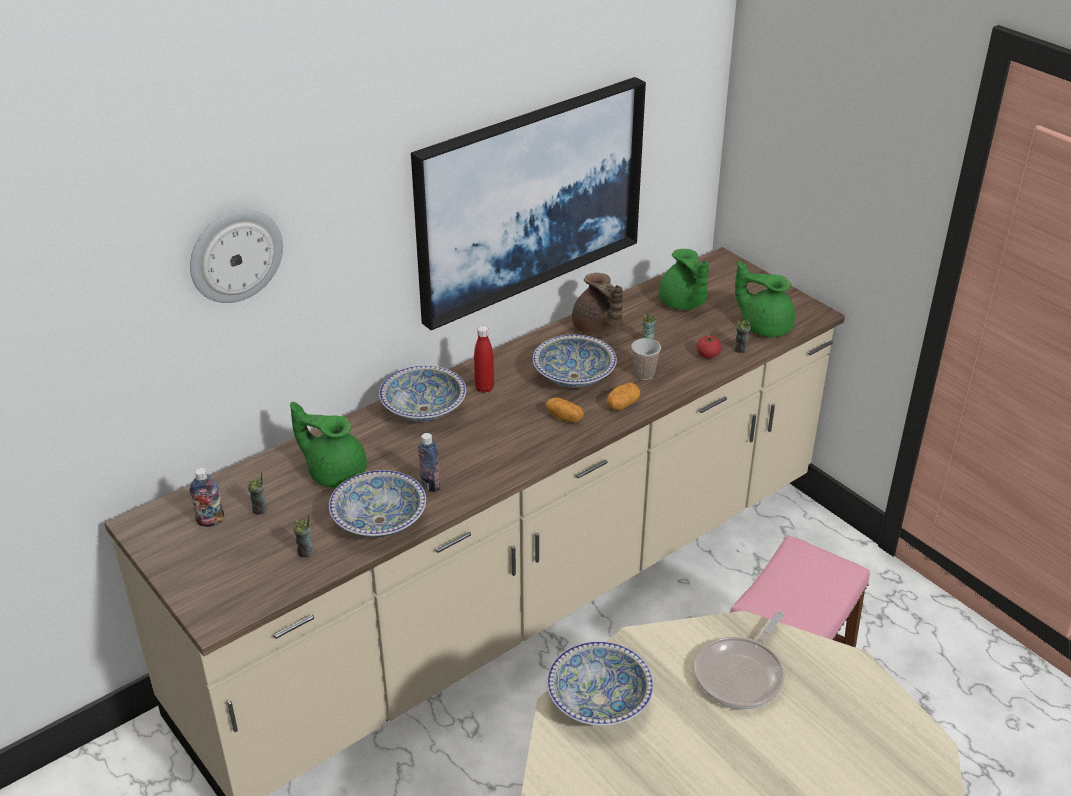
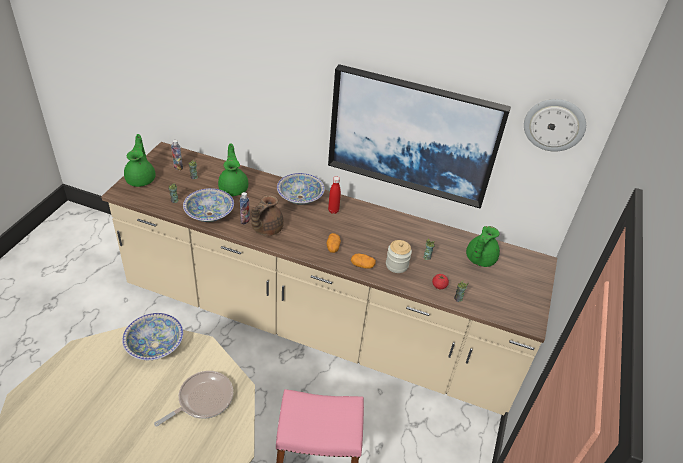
camera: 55 degrees right, 5 degrees up
wall clock [190,210,283,303] -> wall clock moved to [524,99,586,152]
bowl [533,335,617,388] -> none
brown teapot [572,273,622,336] -> brown teapot moved to [251,195,284,236]
cup [631,338,661,380] -> jar [386,240,412,273]
frying pan [694,611,785,709] -> frying pan turned 135 degrees clockwise [154,371,233,427]
green teapot [735,261,795,337] -> green teapot moved to [124,134,156,187]

